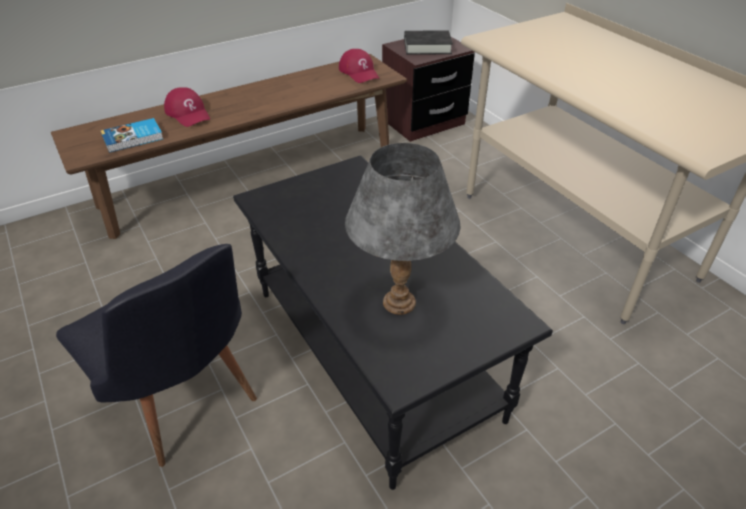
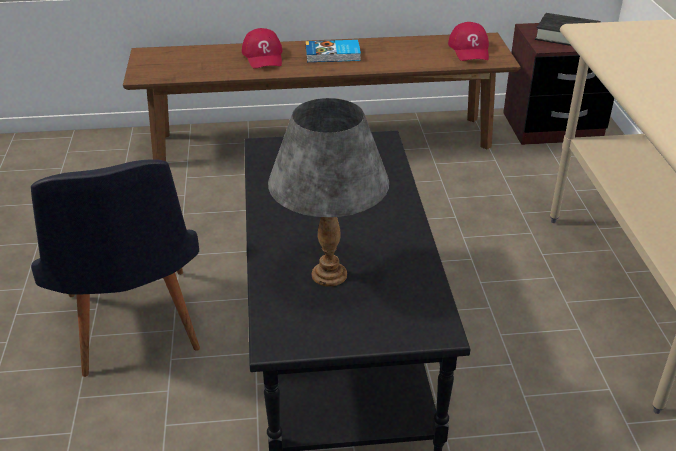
camera: 25 degrees right, 5 degrees down
book [101,118,163,153] -> book moved to [306,40,361,62]

